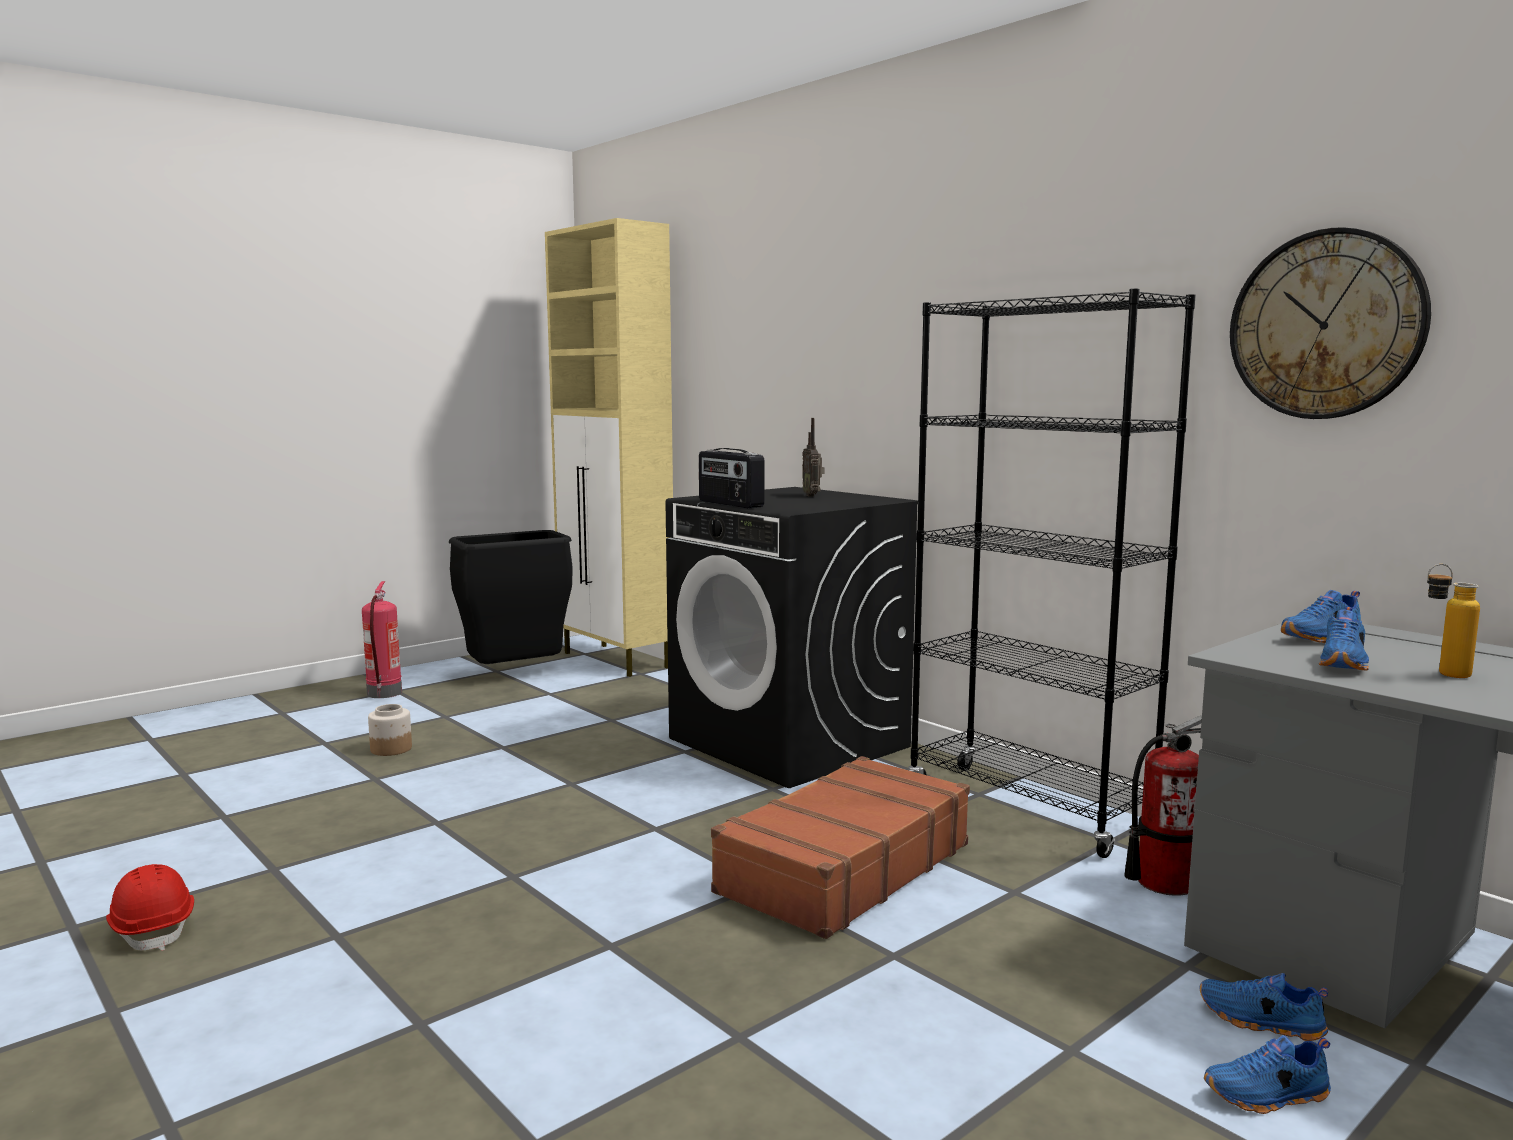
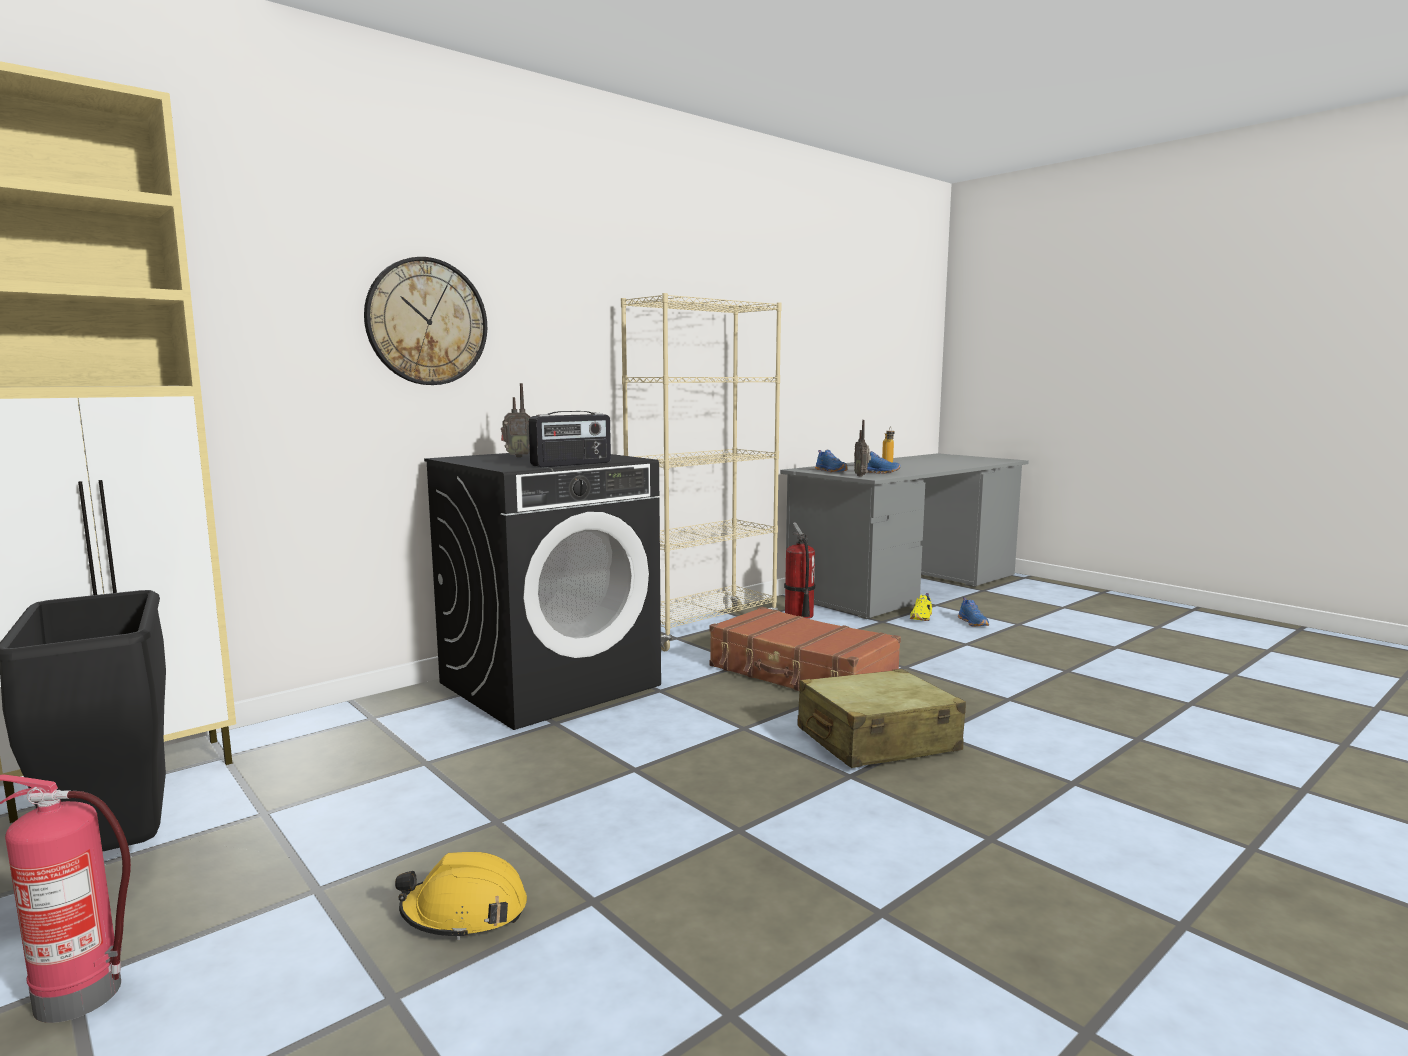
camera: 90 degrees left, 0 degrees up
red hard hat [106,864,194,951] -> none
jar [368,704,412,756] -> yellow hard hat [395,852,527,940]
black bookcase [908,289,1196,858] -> beige bookcase [621,293,782,651]
blue shoe [1199,973,1328,1041] -> yellow shoe [910,593,932,621]
wall clock [1230,227,1431,419] -> wall clock moved to [364,257,487,385]
none -> beige suitcase [798,669,966,768]
none -> radio [854,420,871,476]

